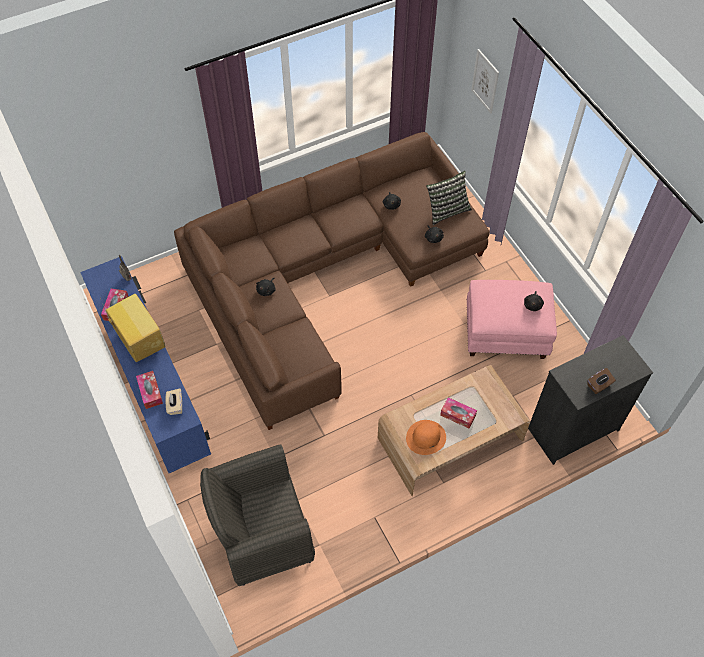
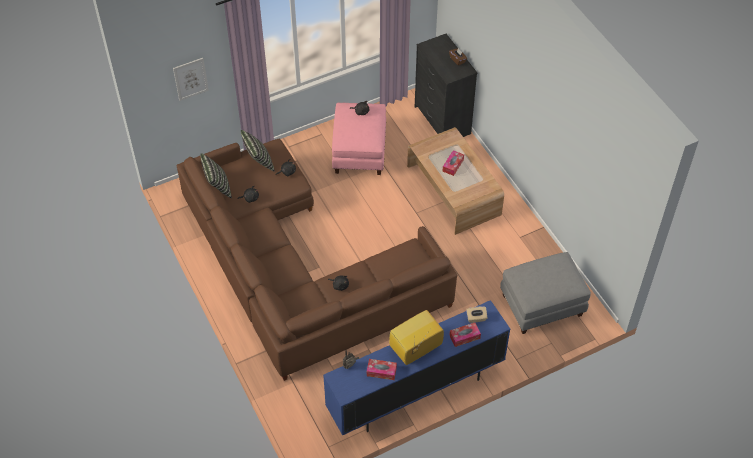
camera: 90 degrees left, 5 degrees down
grey armchair [200,444,315,586] -> grey ottoman [500,252,591,334]
orange hat [406,420,446,455] -> none
none -> pillow [200,153,232,198]

